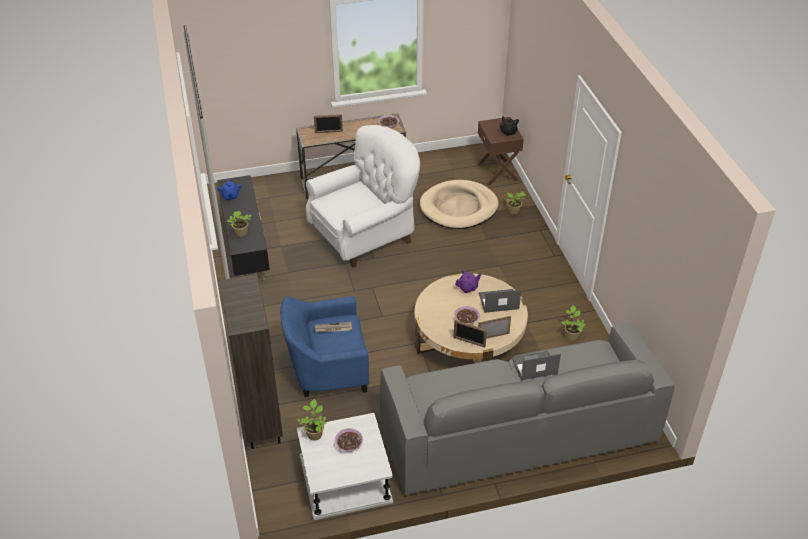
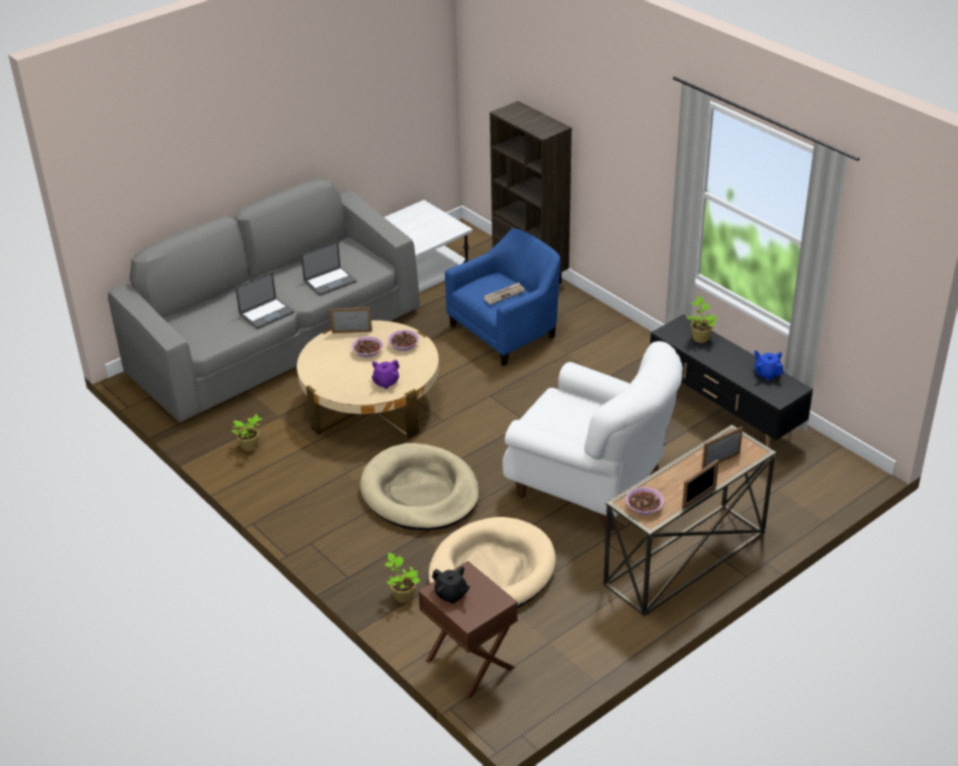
camera: 155 degrees right, 5 degrees down
potted plant [297,399,327,441] -> none
white armchair [306,125,420,268] -> white armchair turned 90 degrees counterclockwise [503,341,683,531]
bowl [335,428,363,452] -> bowl moved to [388,330,419,351]
picture frame [478,316,511,339] -> picture frame moved to [682,459,719,509]
laptop [479,289,521,313] -> laptop moved to [301,242,357,296]
none -> beige dog bed [360,443,480,530]

